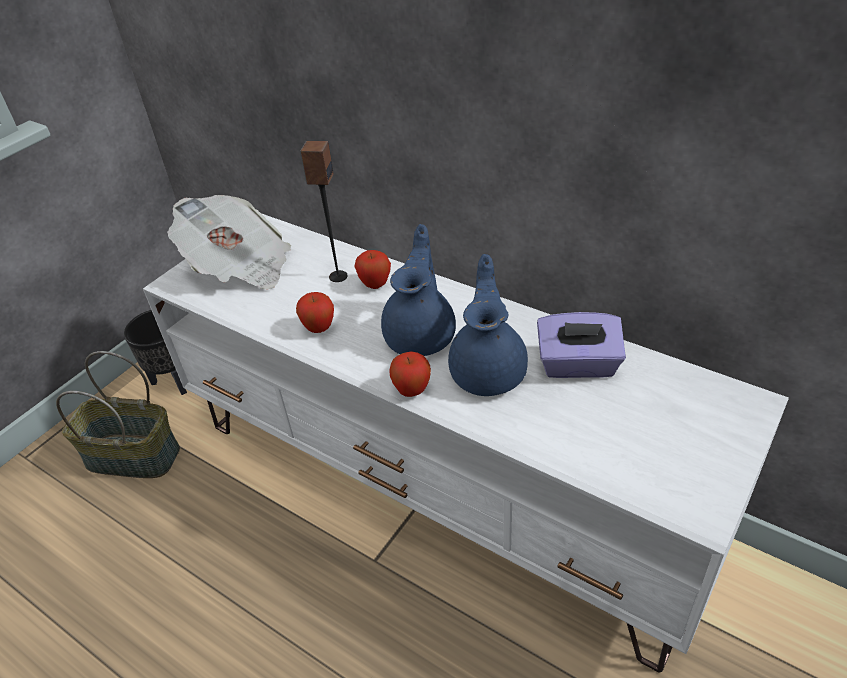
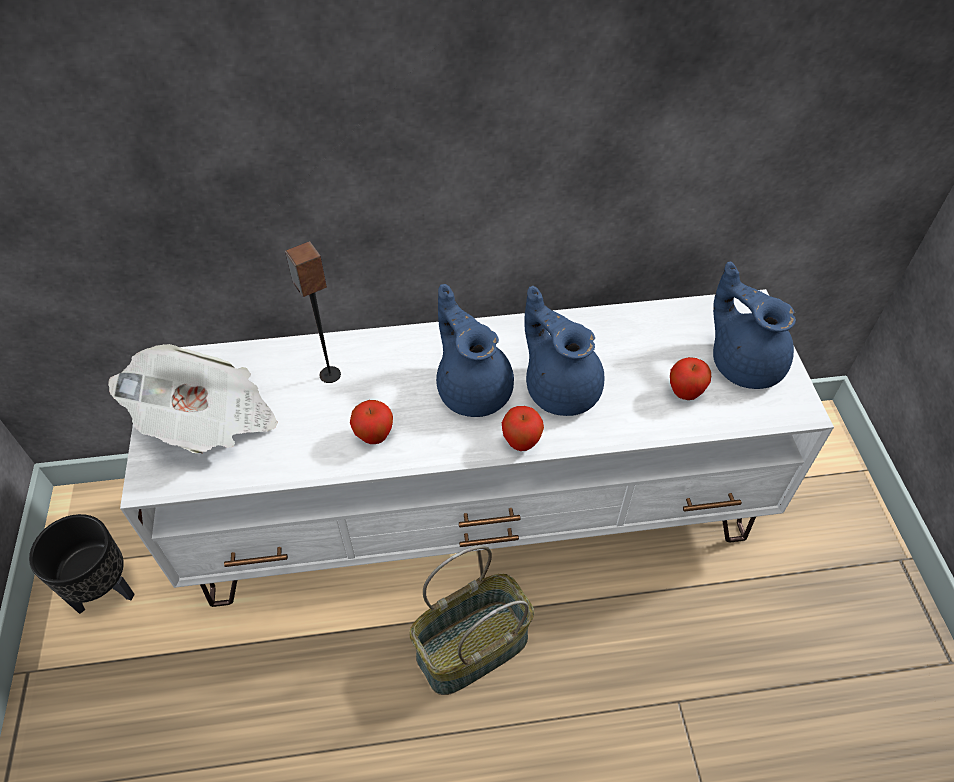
camera: 45 degrees left, 10 degrees up
basket [56,351,180,478] -> basket moved to [409,546,534,695]
apple [354,250,391,289] -> apple moved to [670,357,711,400]
purple tissue box [537,312,626,378] -> none
none -> blue teapot [713,261,796,389]

